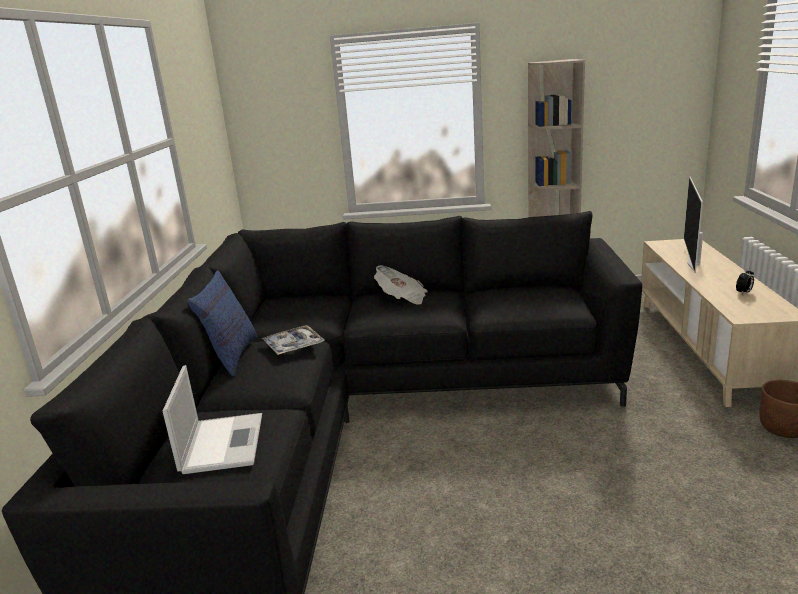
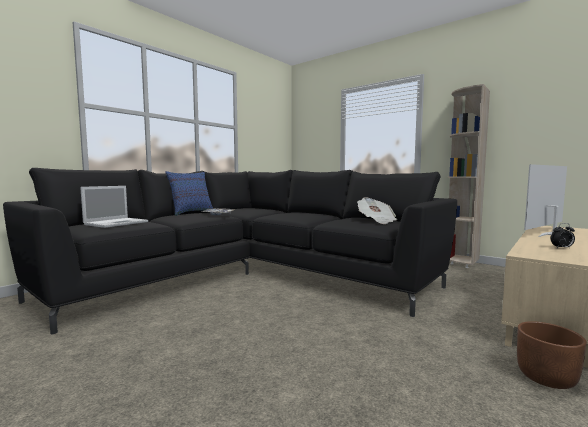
camera: 35 degrees right, 15 degrees down
newspaper [374,265,428,305] -> newspaper moved to [357,197,397,224]

